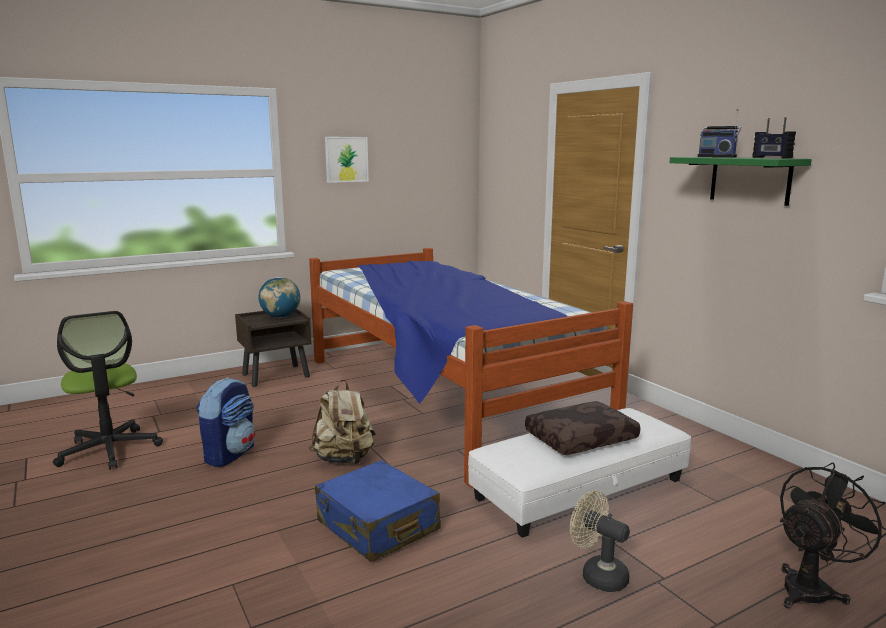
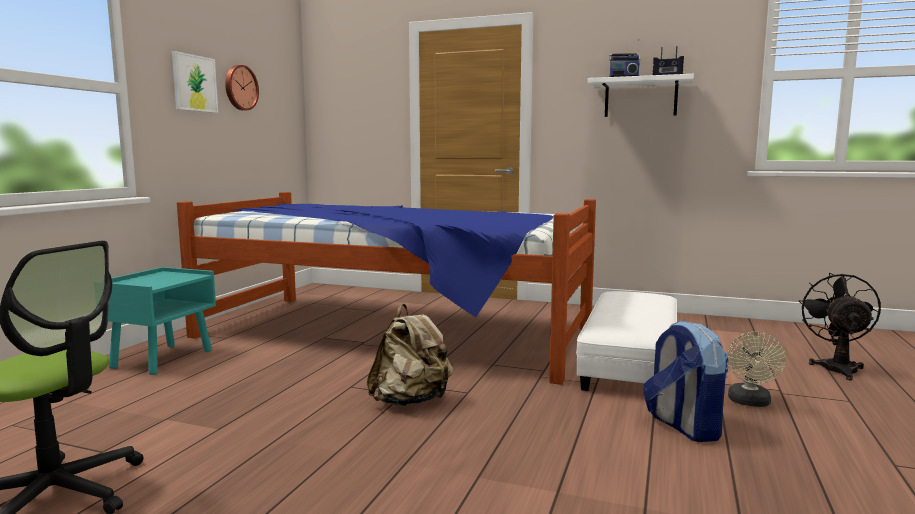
camera: 40 degrees left, 5 degrees down
backpack [196,377,255,467] -> backpack moved to [643,320,729,442]
brown nightstand [235,309,311,387] -> turquoise nightstand [108,267,216,375]
globe [259,277,300,318] -> none
blue suitcase [315,460,441,562] -> none
brown pillow [525,401,640,455] -> none
beige fan [570,490,630,592] -> beige fan turned 75 degrees counterclockwise [727,332,786,407]
green shelf [670,157,812,206] -> white shelf [588,74,694,117]
none -> wall clock [225,65,259,111]

